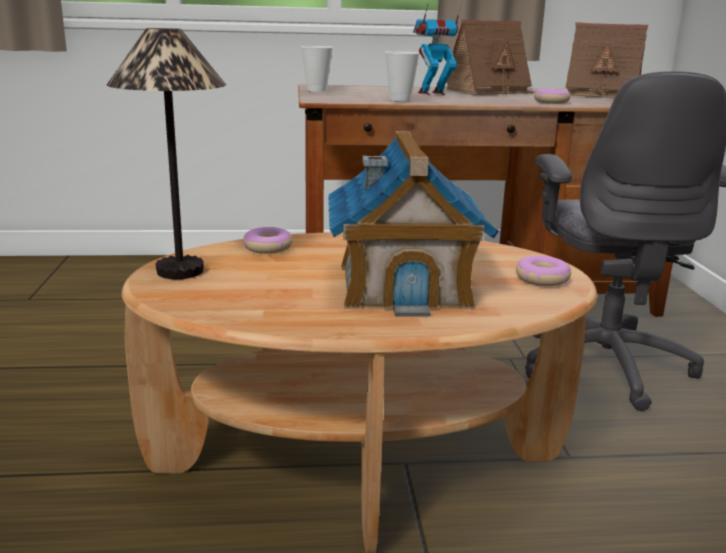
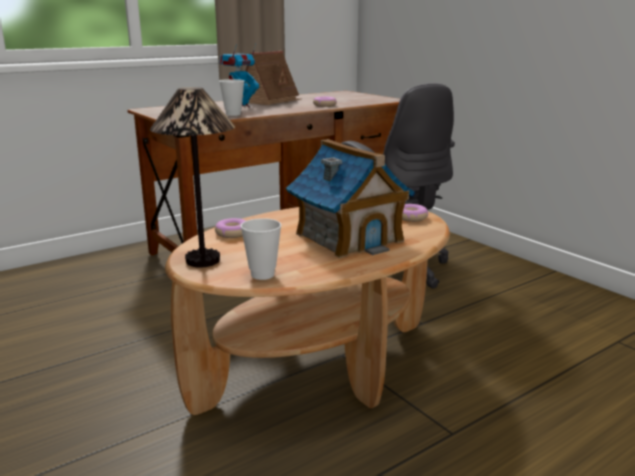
camera: 30 degrees left, 0 degrees up
cup [301,46,333,92] -> cup moved to [241,218,281,280]
toy house [565,22,648,98] -> none

